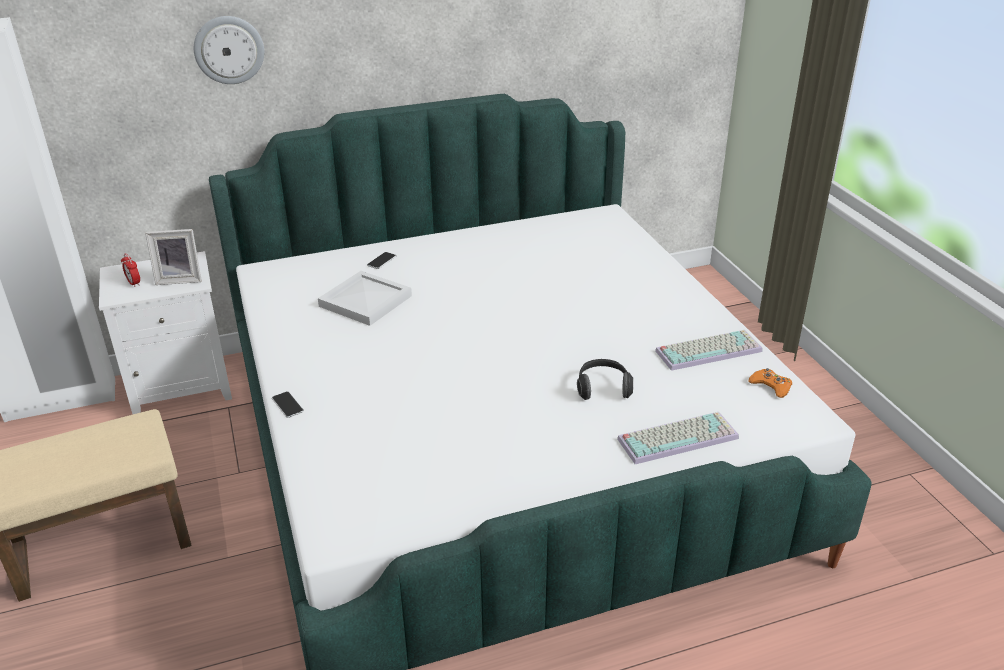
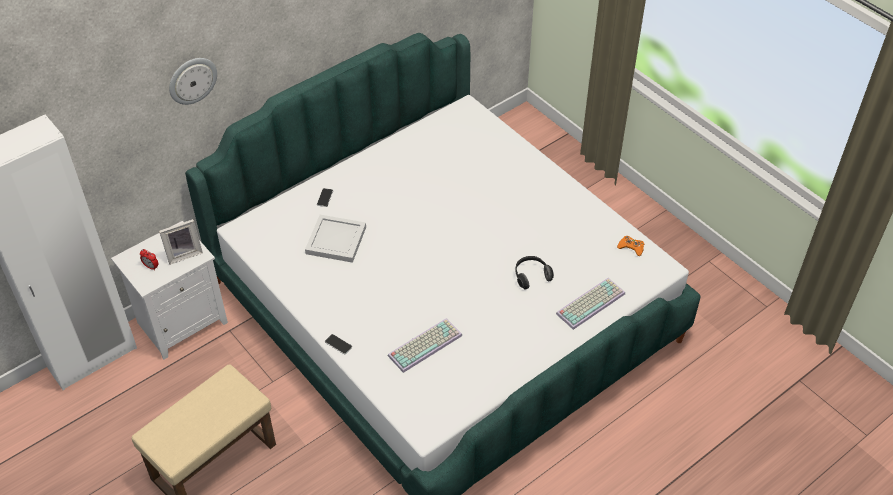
camera: 20 degrees left, 15 degrees up
keyboard [655,330,763,371] -> keyboard moved to [388,318,462,373]

